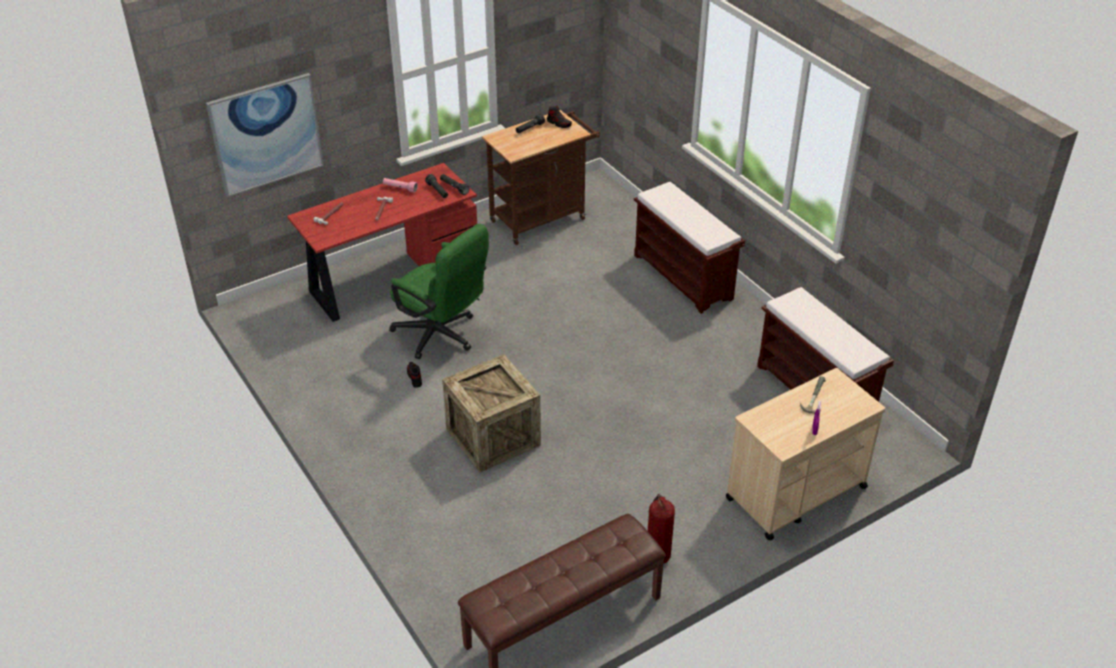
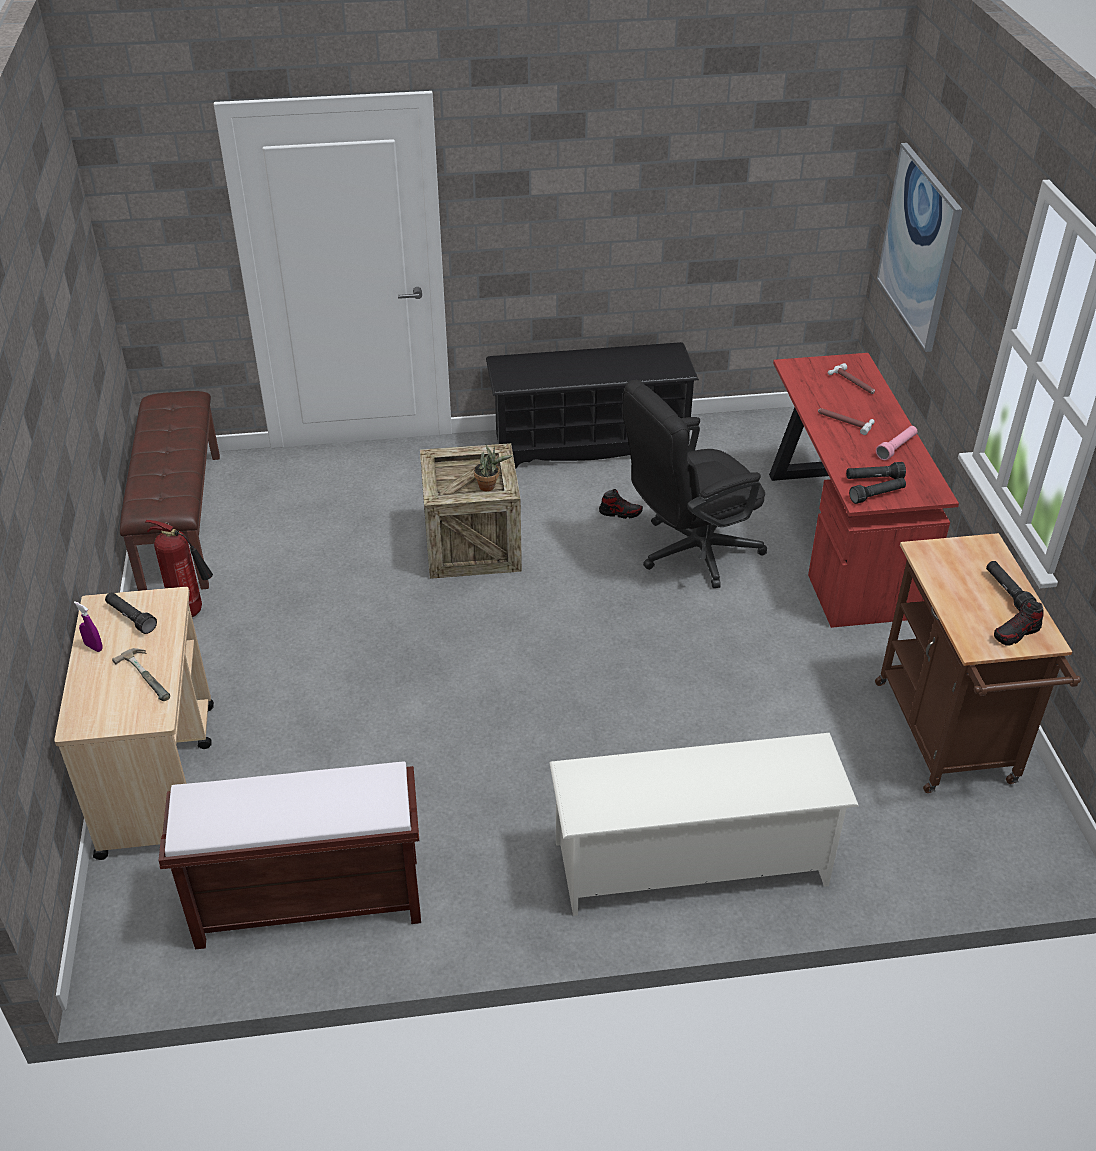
camera: 115 degrees right, 0 degrees up
green office chair [389,224,489,359] -> black office chair [622,380,767,588]
brown bench [634,182,745,314] -> white shoe rack [549,733,859,916]
none -> black flashlight [105,592,157,634]
none -> potted plant [474,444,513,491]
none -> black shoe rack [486,342,699,469]

